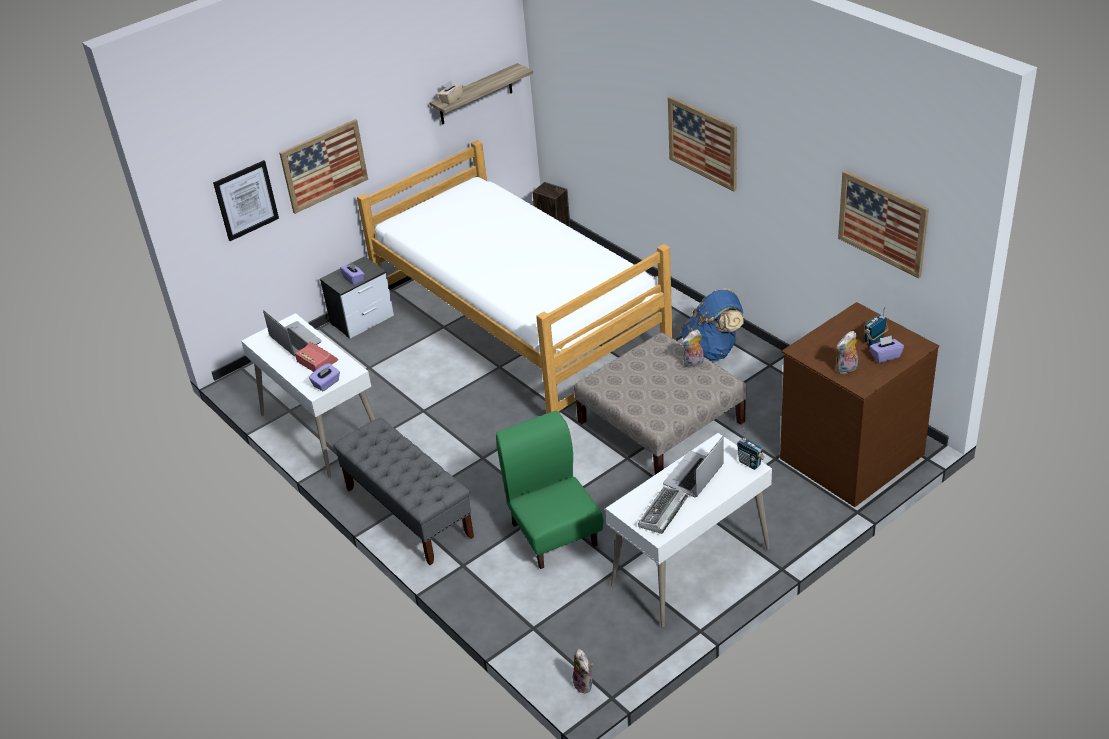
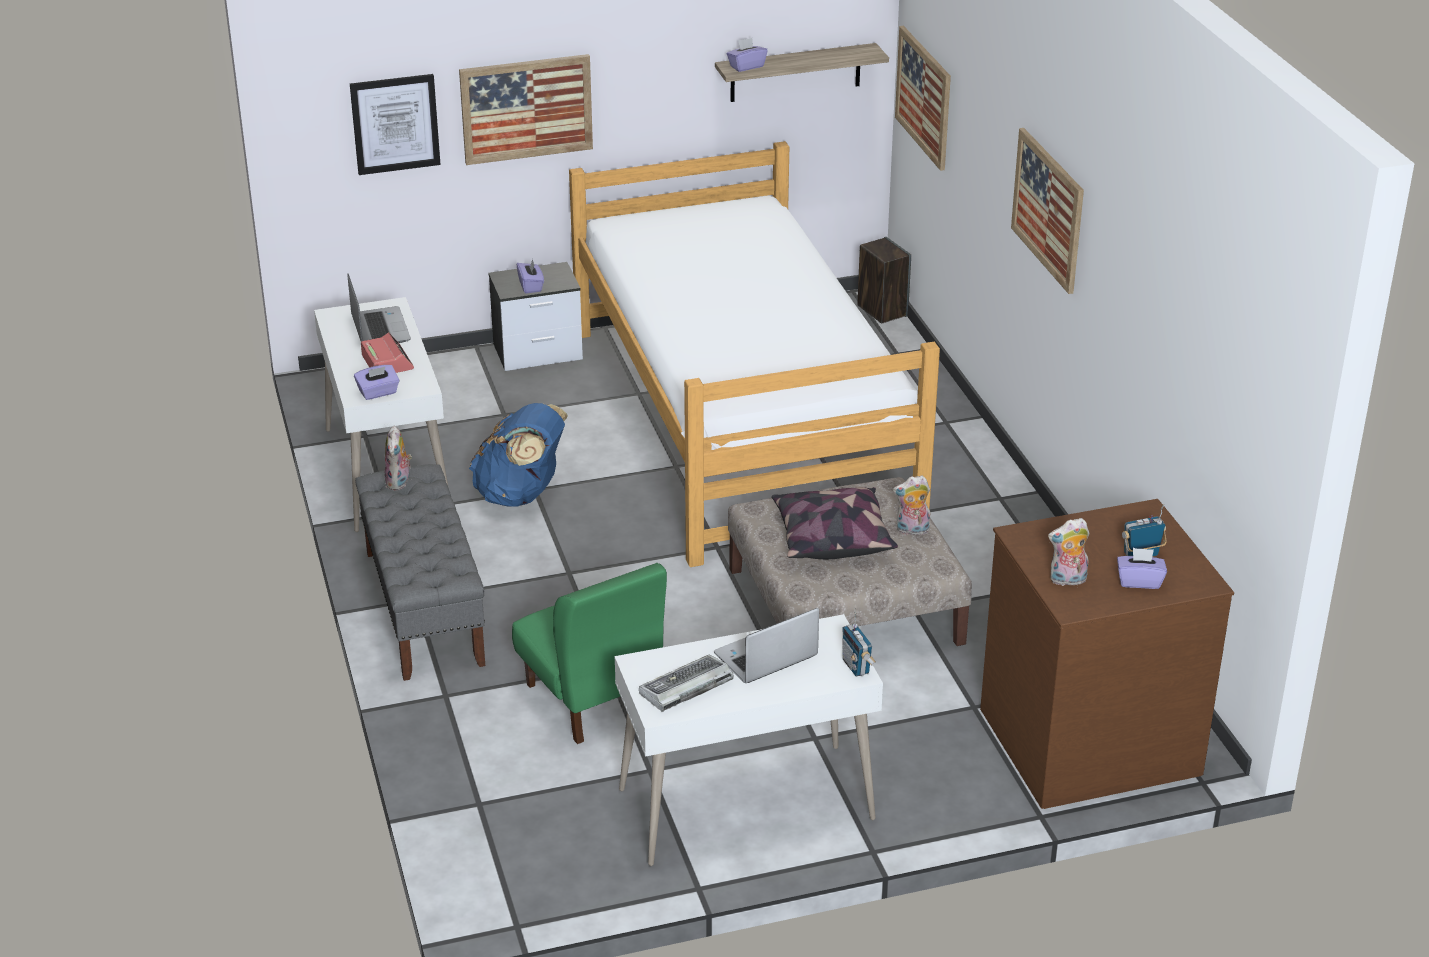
camera: 20 degrees right, 5 degrees down
beige tissue box [438,81,463,105] -> purple tissue box [727,38,767,72]
green chair [496,411,603,569] -> green chair turned 150 degrees clockwise [512,563,667,744]
plush toy [573,649,594,693] -> plush toy moved to [385,426,412,490]
blue backpack [681,288,744,361] -> blue backpack moved to [469,403,568,507]
picture [838,171,929,278] -> picture moved to [895,26,951,171]
none -> pillow [772,487,898,559]

